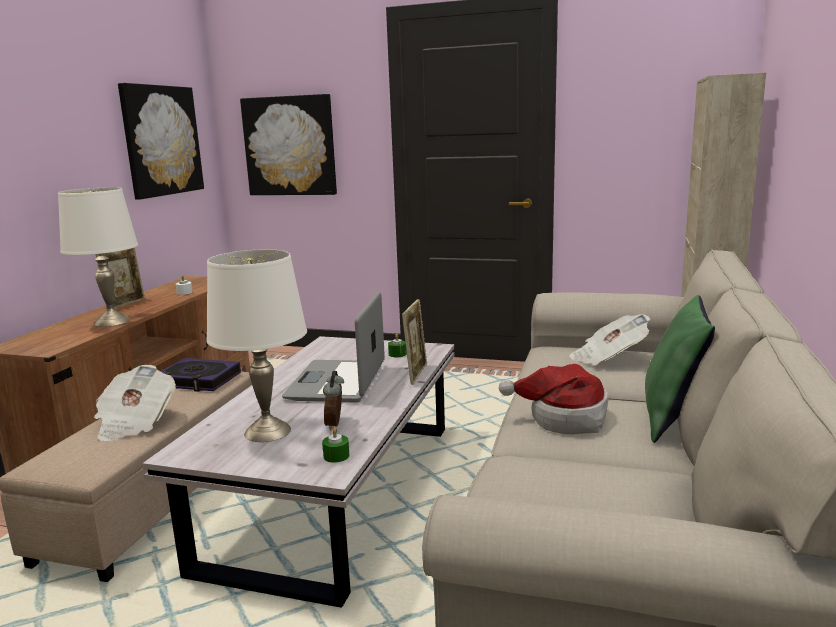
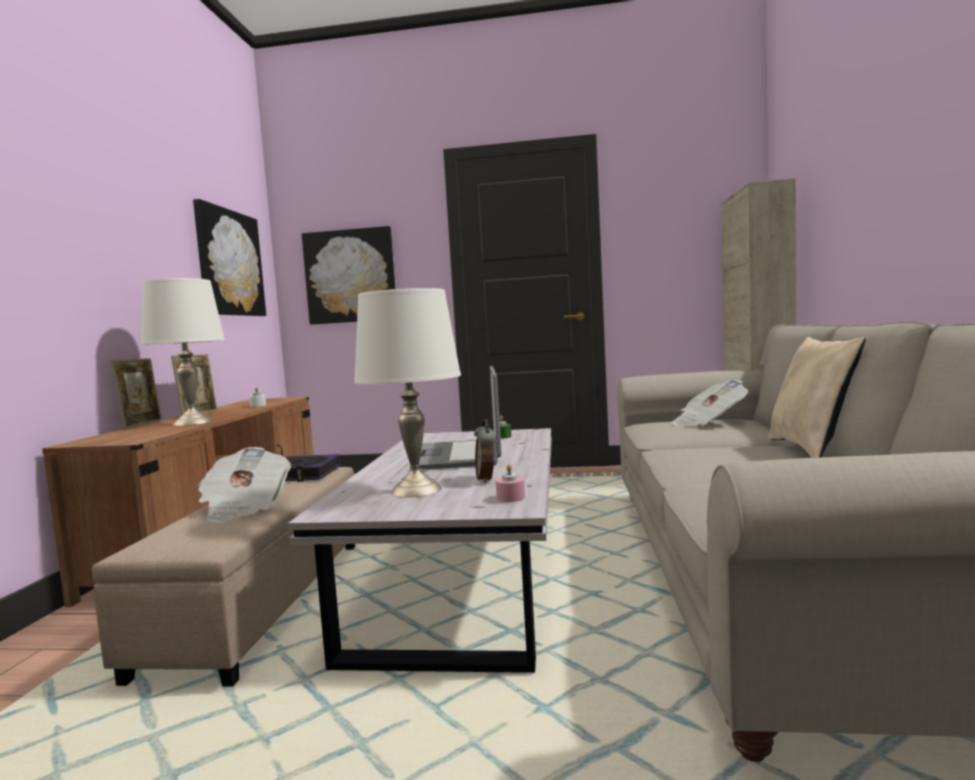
camera: 10 degrees left, 10 degrees down
green candle [322,428,350,463] -> pink candle [496,464,525,502]
picture frame [402,299,427,385] -> picture frame moved to [110,358,162,429]
hat [499,364,608,434] -> none
green pillow [645,295,715,443] -> beige pillow [768,337,866,458]

